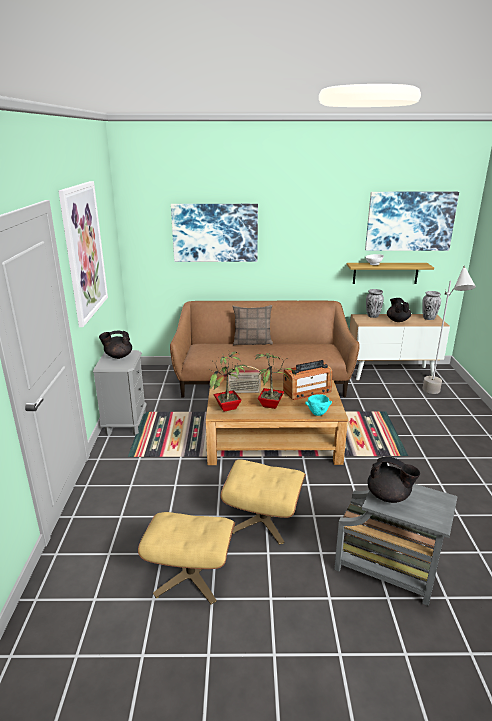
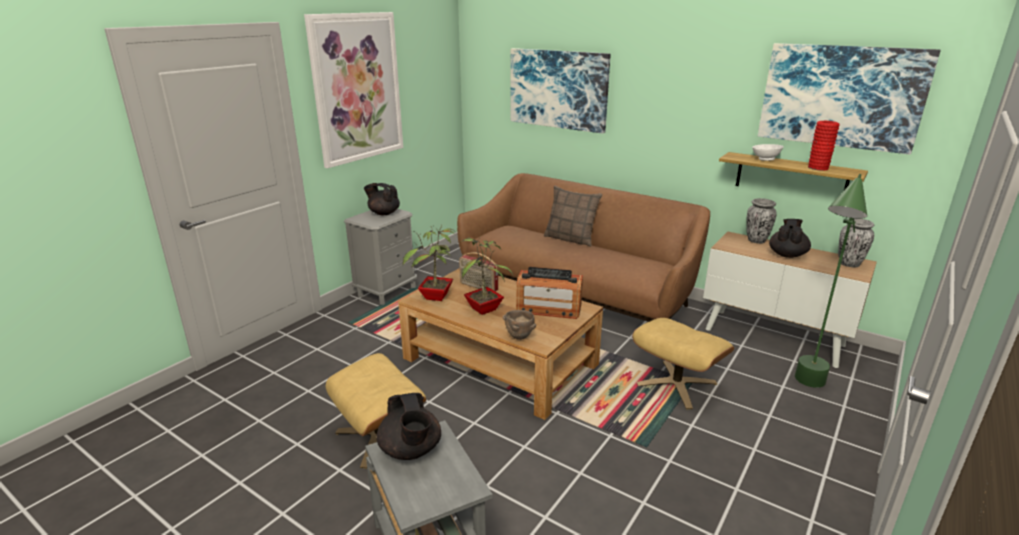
camera: 35 degrees right, 0 degrees up
beige ottoman [138,512,235,605] -> beige ottoman moved to [632,318,734,409]
turquoise bowl [305,394,332,416] -> brown bowl [503,310,536,340]
grey floor lamp [422,266,476,394] -> green floor lamp [795,174,867,388]
none -> red vase [808,121,840,171]

